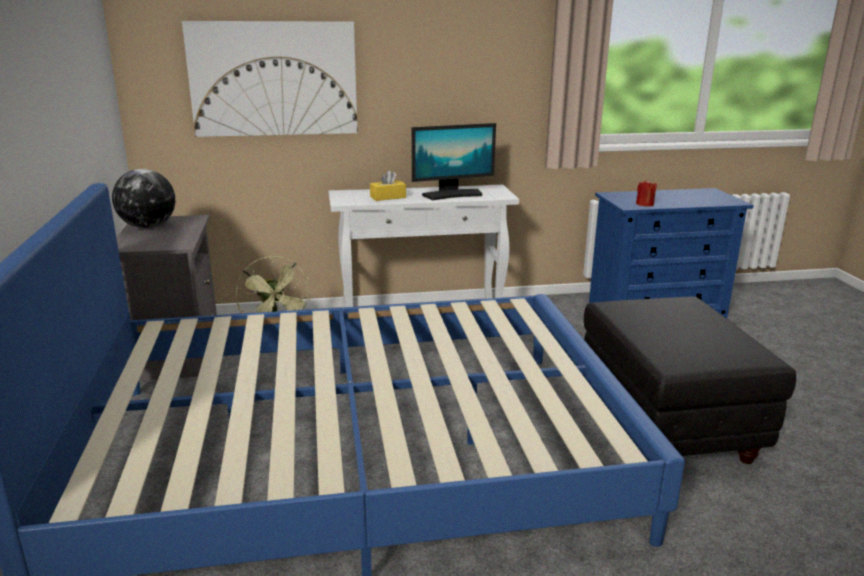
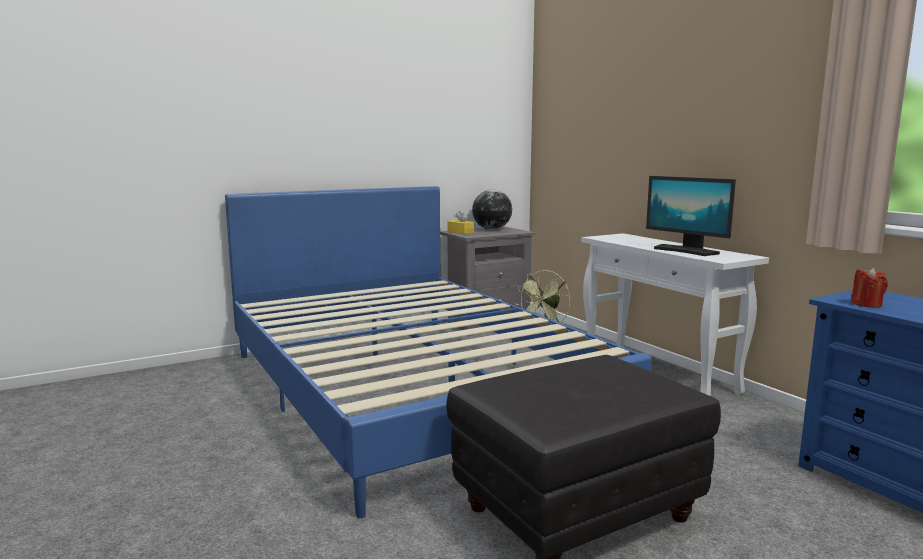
camera: 70 degrees right, 10 degrees down
picture [182,21,358,137] -> none
yellow tissue box [370,170,406,201] -> yellow tissue box moved to [447,211,474,234]

